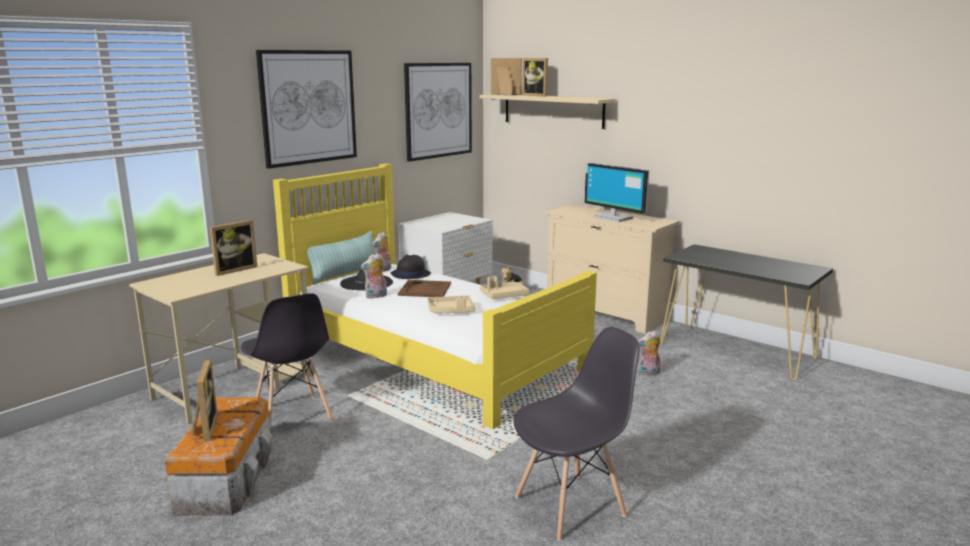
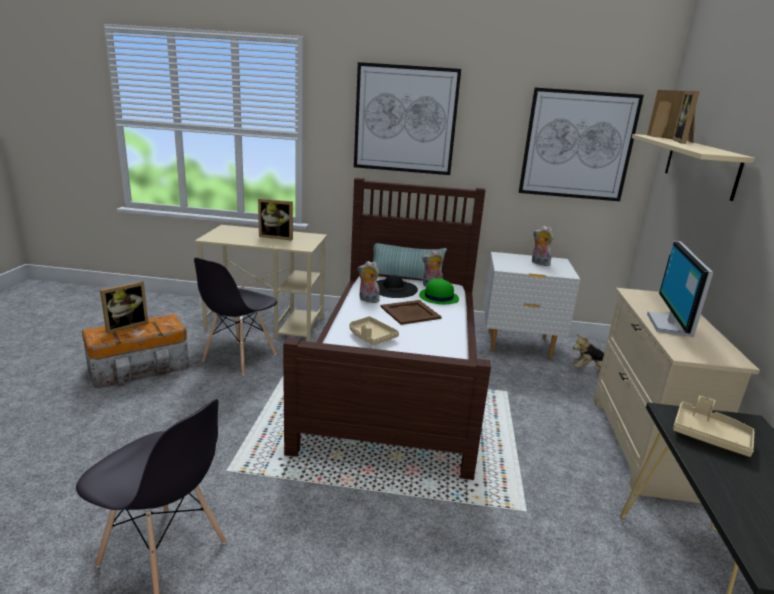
camera: 55 degrees right, 5 degrees up
yellow bed [273,163,597,429] -> brown bed [283,178,491,480]
black hat [391,255,431,279] -> green hat [419,278,459,304]
beige tray [480,276,530,299] -> beige tray moved to [673,396,754,457]
plush toy [638,331,661,376] -> plush toy moved to [532,226,553,266]

